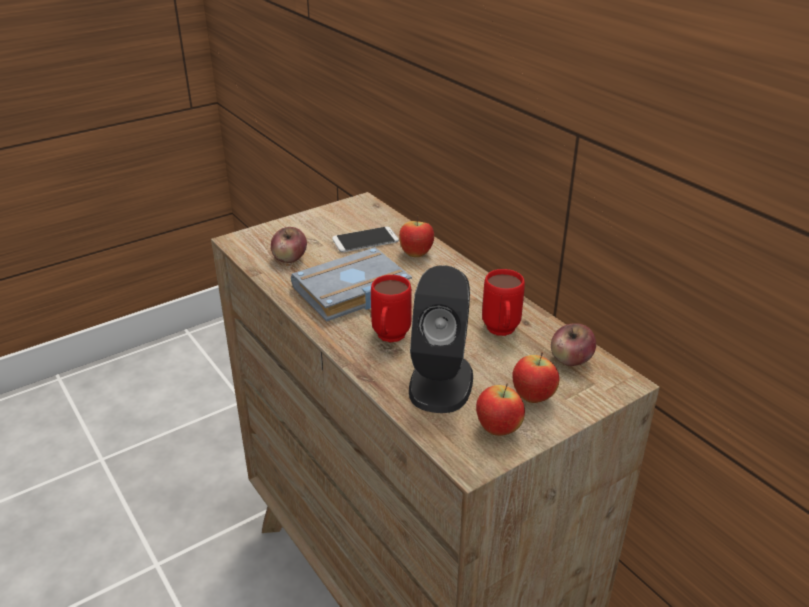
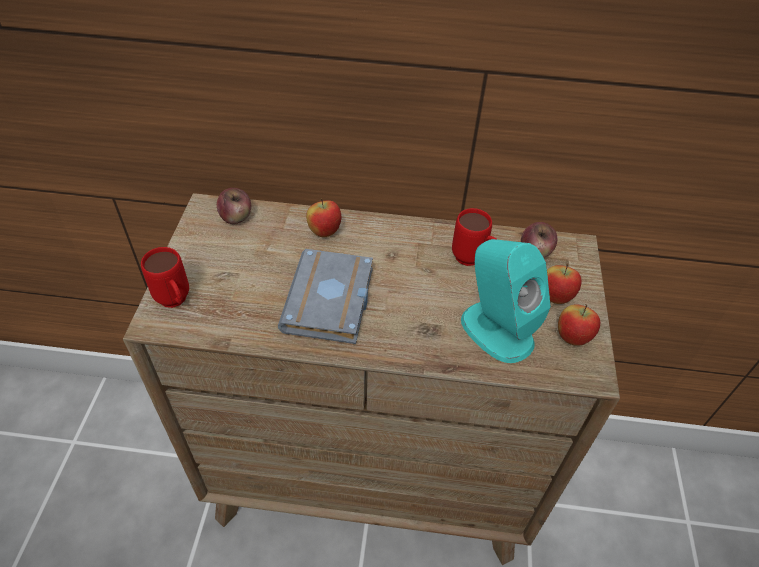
camera: 50 degrees left, 15 degrees up
apple [271,227,307,263] -> apple moved to [217,188,251,224]
phone [332,226,399,252] -> none
red mug [371,275,412,342] -> red mug moved to [141,247,189,308]
black speaker [409,265,473,413] -> turquoise speaker [461,239,551,363]

